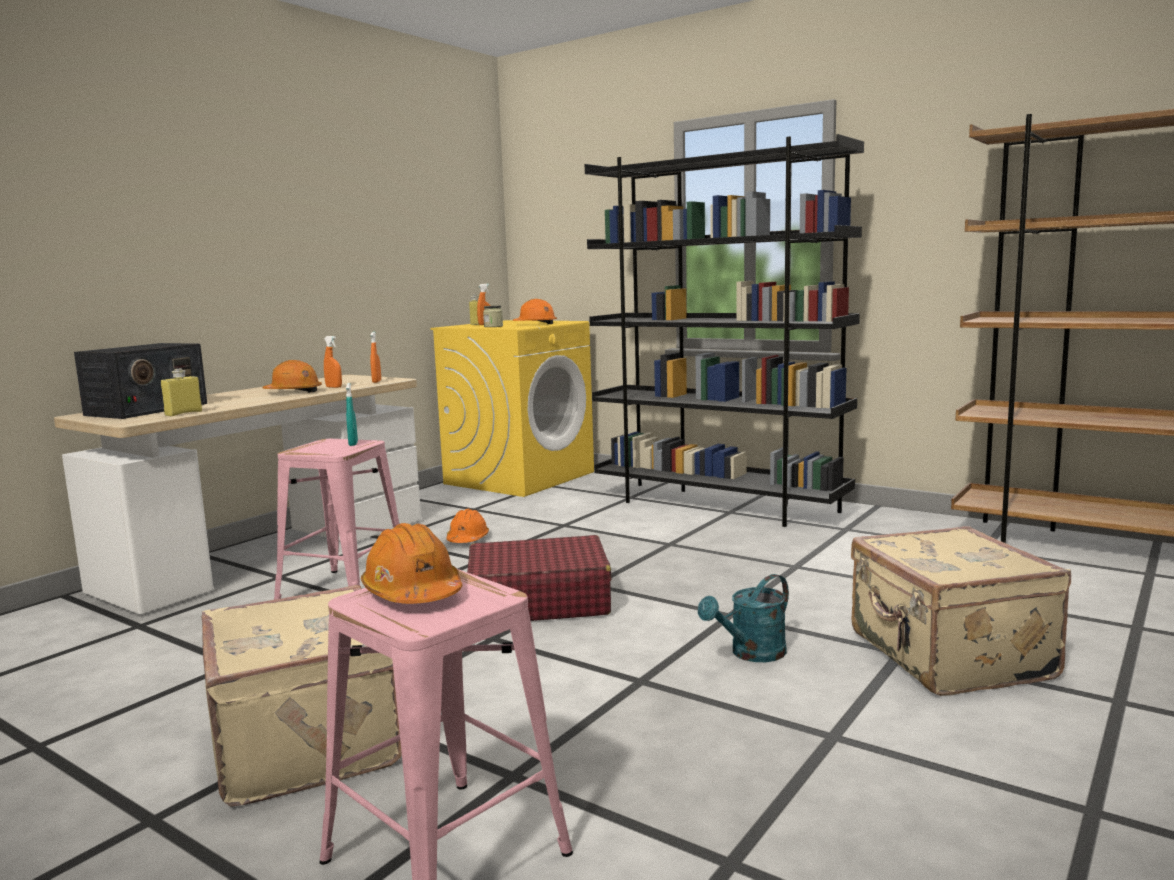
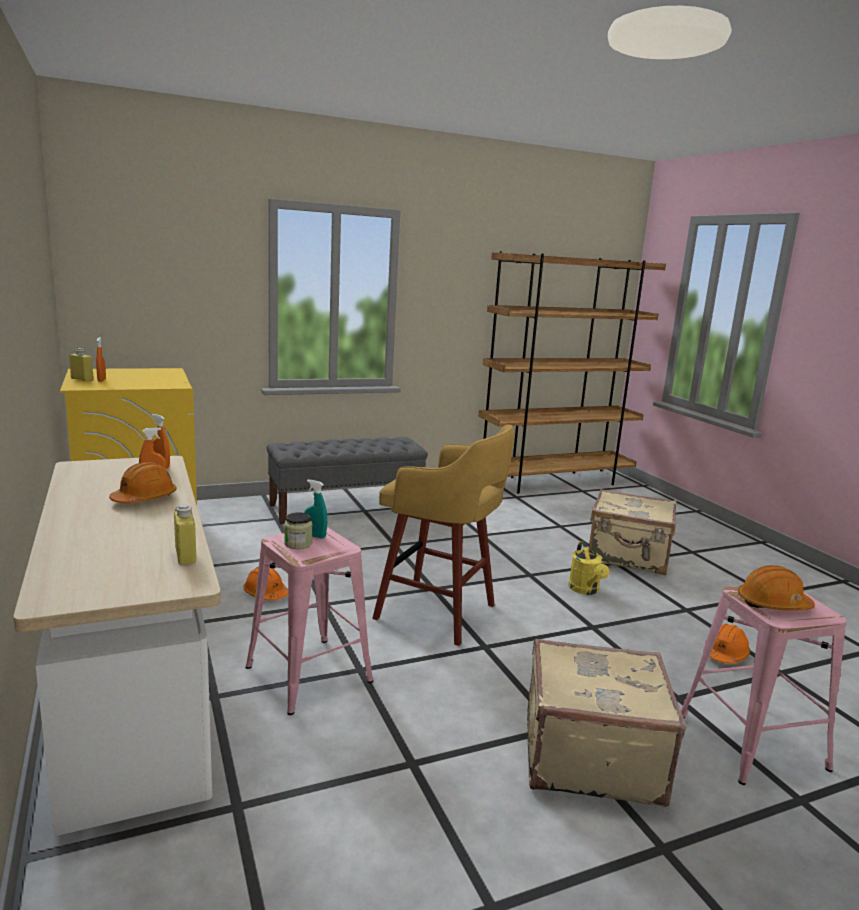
camera: 60 degrees left, 5 degrees up
radio [74,343,207,419] -> none
red suitcase [467,535,611,621] -> yellow stool [372,424,514,646]
jar [483,306,503,327] -> jar moved to [284,512,313,549]
orange hard hat [513,299,557,324] -> orange hard hat moved to [705,624,750,664]
black bookcase [585,134,864,527] -> grey bench [266,437,428,524]
turquoise watering can [698,574,789,662] -> yellow watering can [568,541,609,595]

